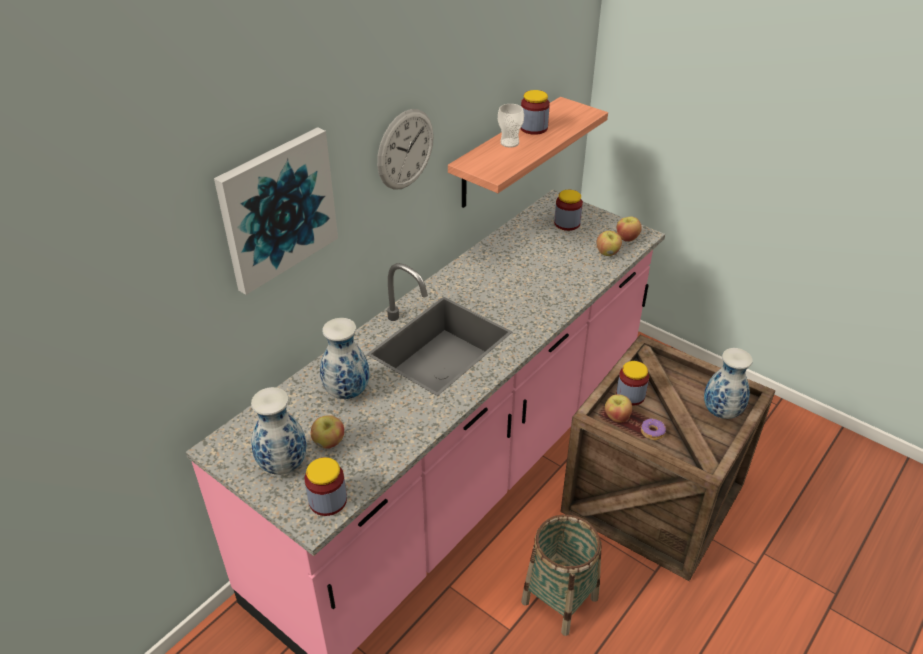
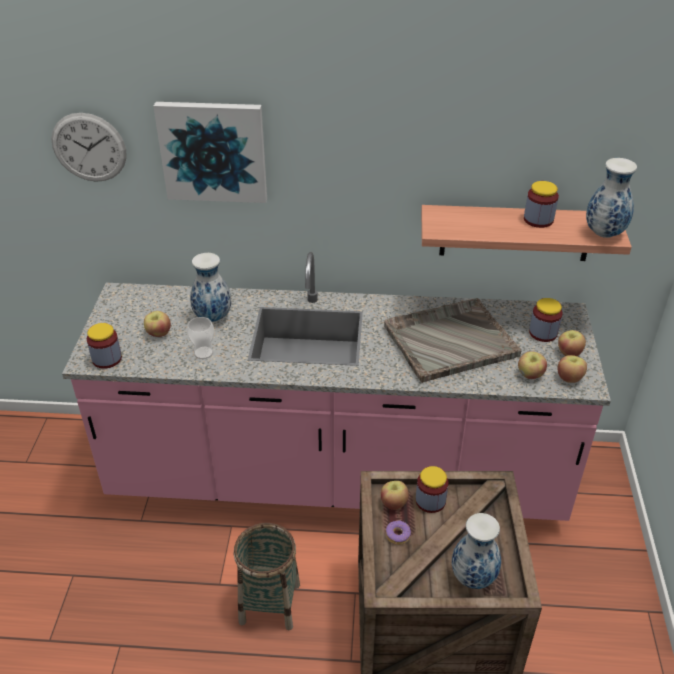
camera: 55 degrees right, 0 degrees up
vase [251,387,307,475] -> vase moved to [586,158,637,238]
wall clock [377,109,434,190] -> wall clock moved to [51,113,127,182]
cup [498,104,524,147] -> cup moved to [187,317,214,359]
none -> grey tray [384,298,521,383]
none -> apple [558,330,586,356]

